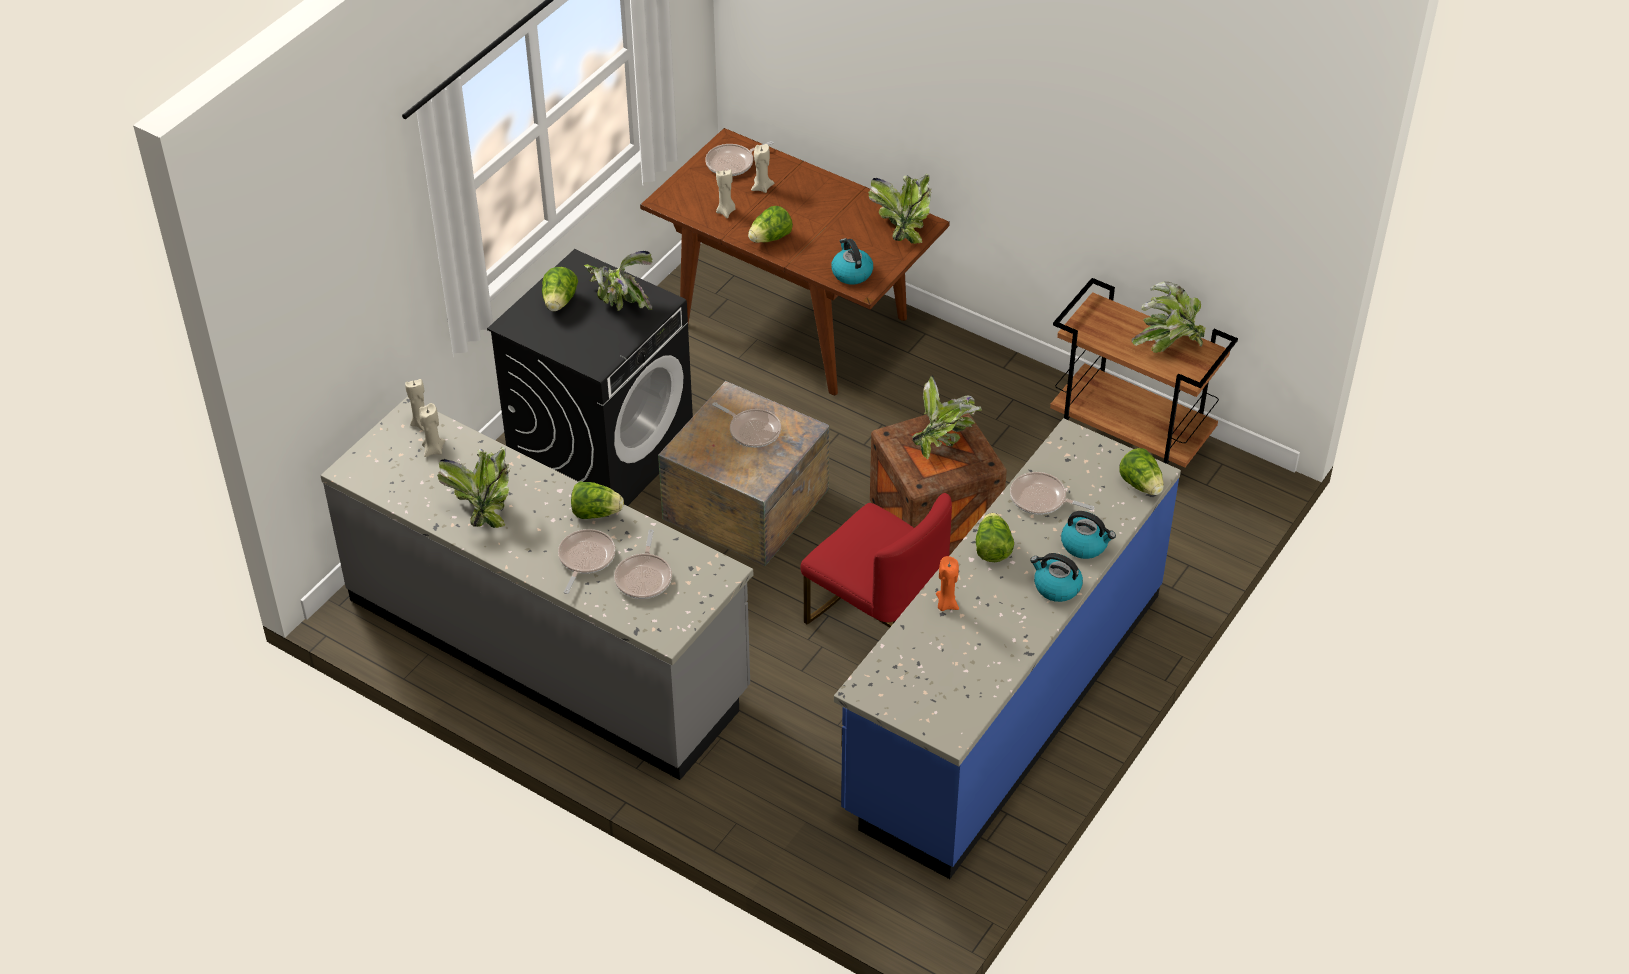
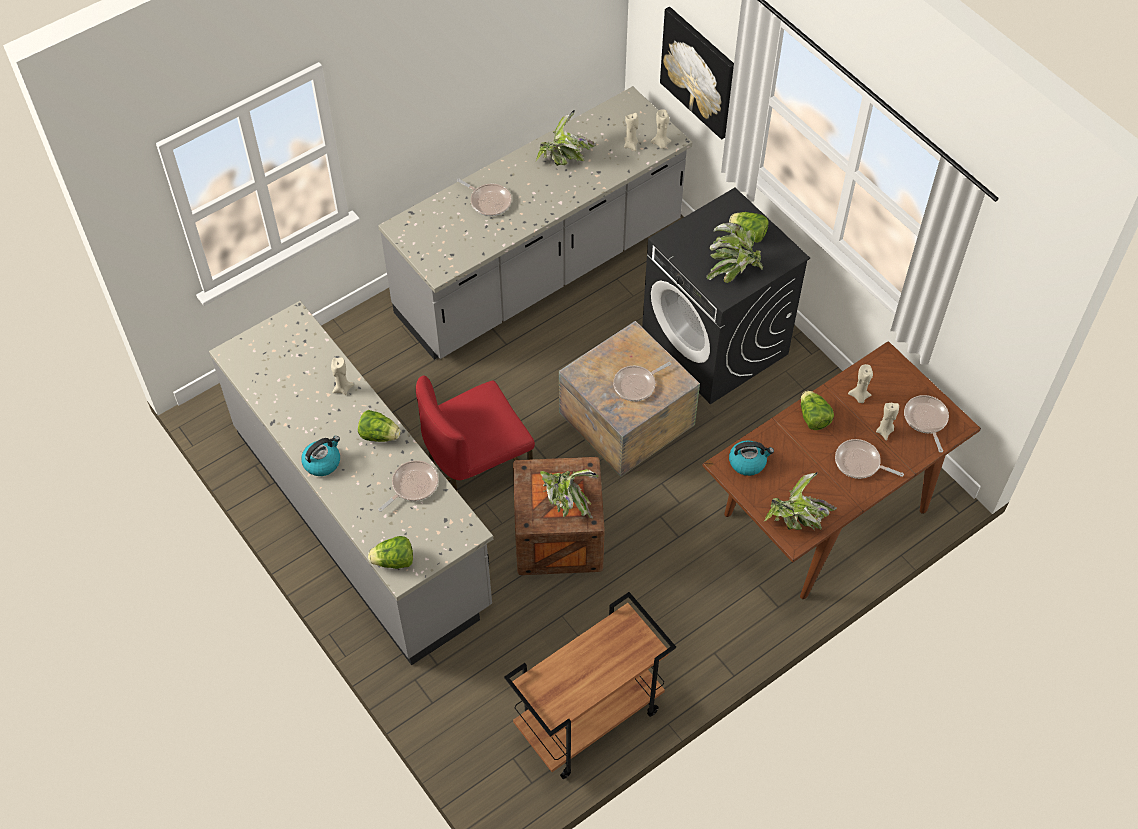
camera: 110 degrees right, 10 degrees up
lettuce [571,482,624,519] -> none
frying pan [614,529,672,599] -> frying pan moved to [835,439,904,479]
blue counter [834,418,1181,879] -> grey counter [209,301,493,665]
orange candle [936,556,959,611] -> beige candle [331,357,354,395]
kettle [1061,511,1116,559] -> none
potted plant [1131,282,1206,353] -> none
none -> picture [660,7,734,139]

